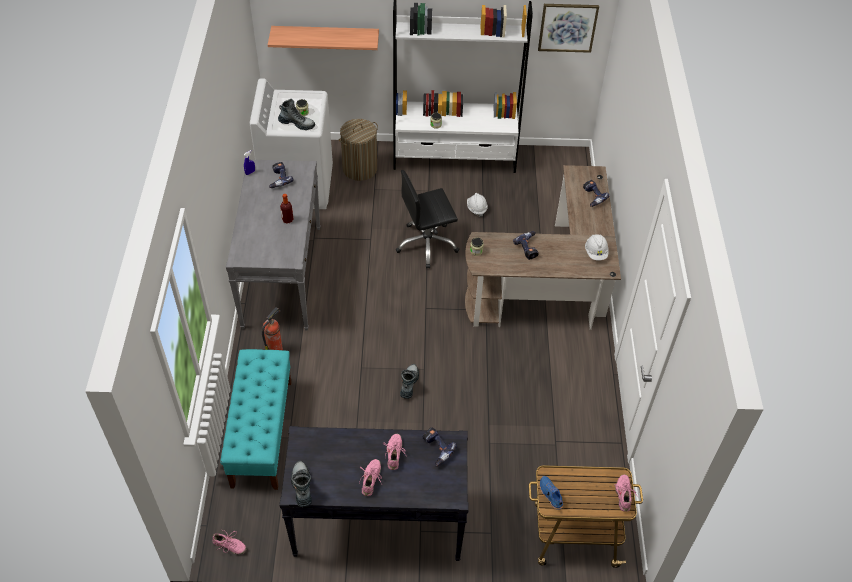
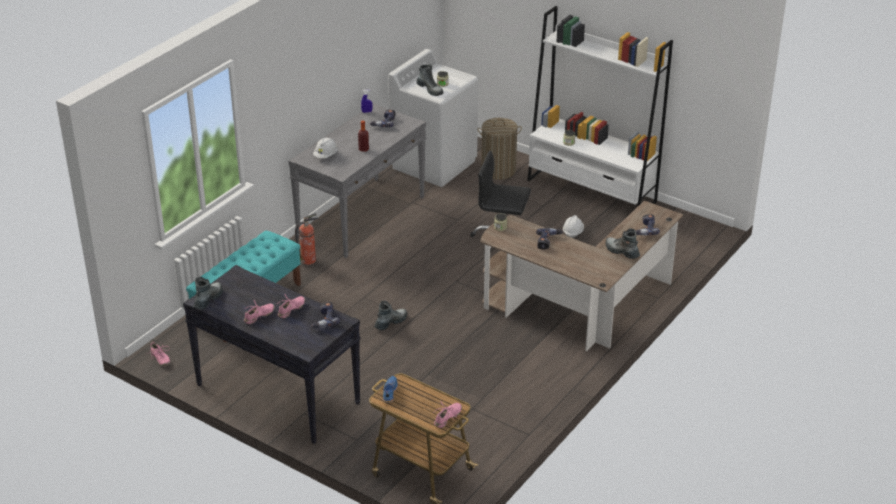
camera: 35 degrees right, 15 degrees down
shelf [268,26,379,50] -> none
picture [538,4,599,53] -> none
white hard hat [585,234,609,260] -> white hard hat moved to [313,137,338,159]
none -> boot [606,229,640,259]

